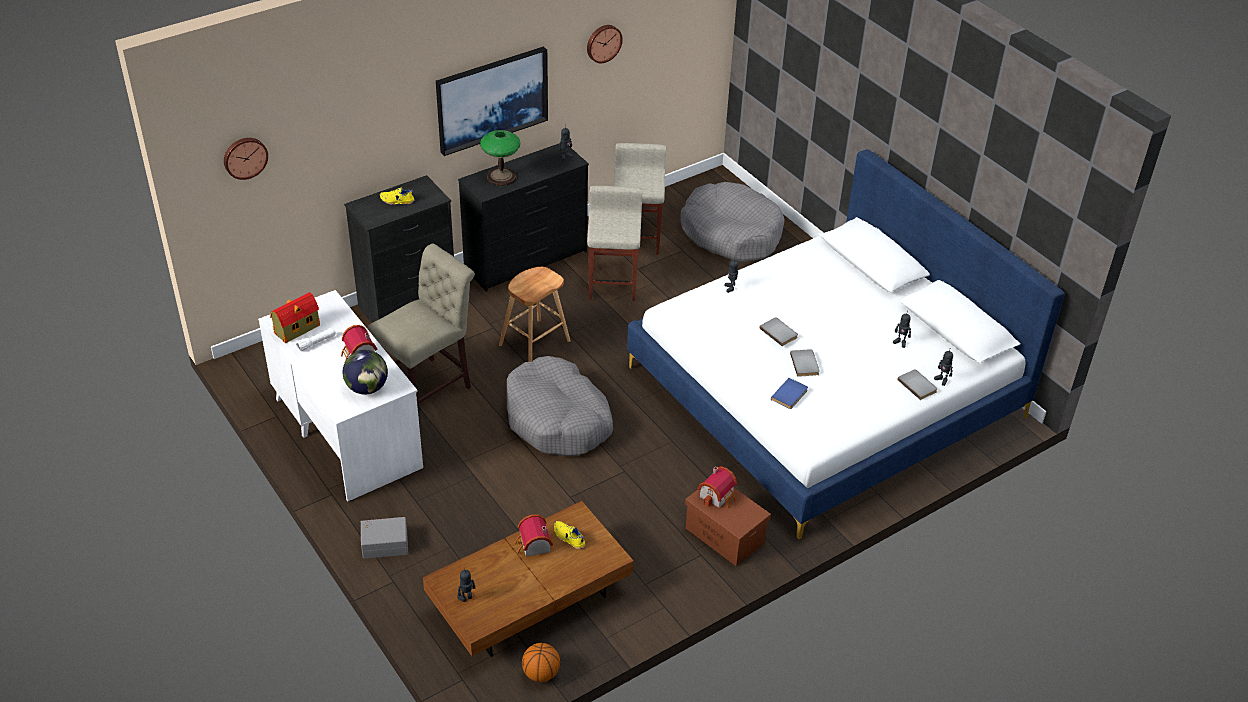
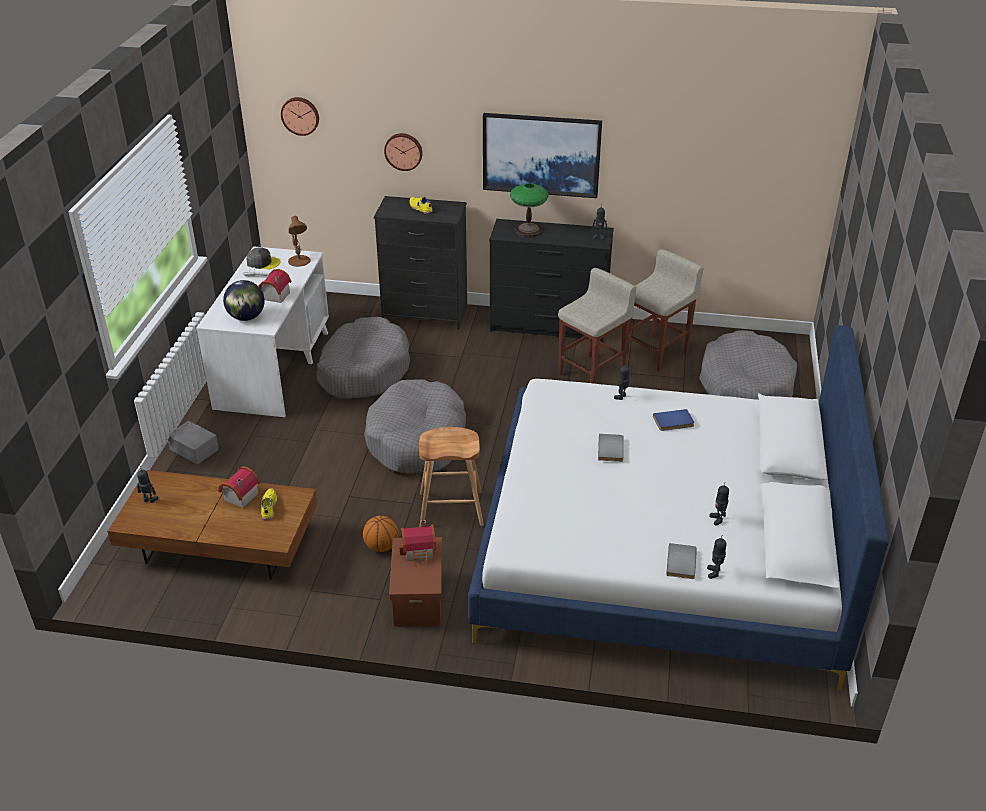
camera: 45 degrees right, 5 degrees down
toy house [270,292,320,343] -> grey cap [247,247,280,269]
beige chair [367,244,475,417] -> grey dog bed [316,317,410,399]
brown stool [499,267,571,362] -> brown stool moved to [419,427,484,527]
basketball [522,643,560,682] -> basketball moved to [363,516,398,552]
wall clock [587,25,623,63] -> wall clock moved to [384,133,423,171]
blue book [771,378,808,409] -> blue book moved to [653,409,694,431]
grey book [790,349,820,377] -> none
none -> brown table lamp [288,216,311,267]

